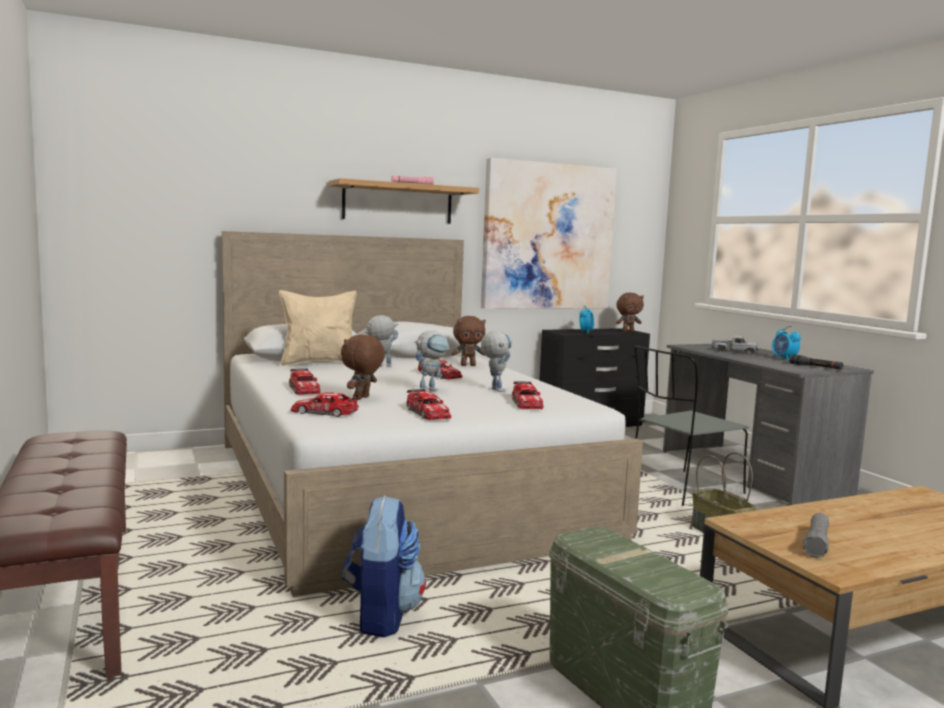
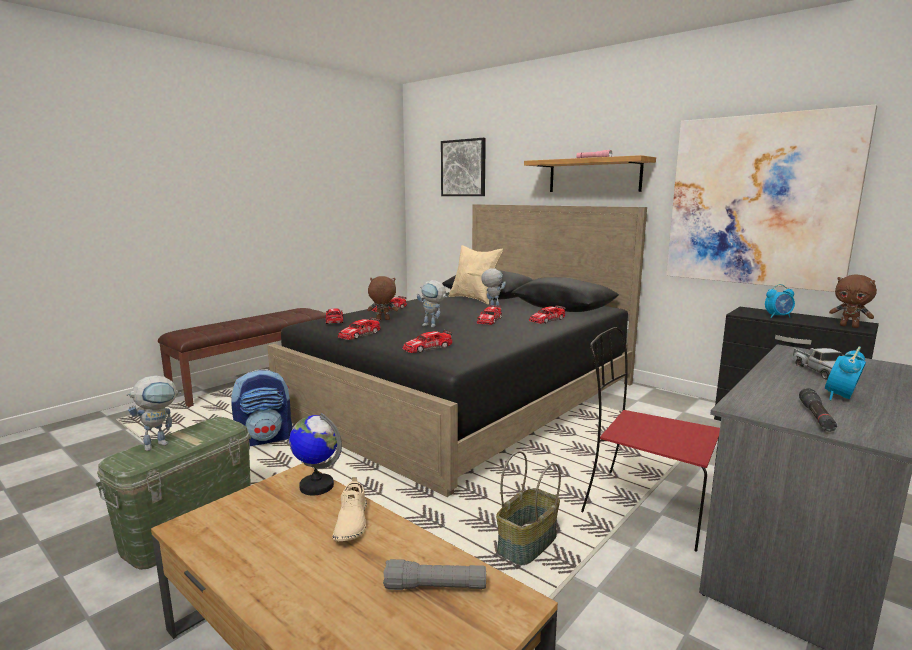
camera: 65 degrees right, 5 degrees up
white bed [222,231,643,597] -> black bed [267,204,647,497]
brown plush toy [451,316,486,366] -> toy car [529,305,566,324]
toy robot [481,331,512,392] -> toy robot moved to [126,376,181,451]
grey chair [635,346,750,506] -> red chair [581,327,720,552]
grey flashlight [803,513,829,558] -> grey flashlight moved to [383,559,486,590]
none -> globe [289,413,342,495]
none -> beige shoe [332,477,367,541]
none -> picture [441,138,486,196]

